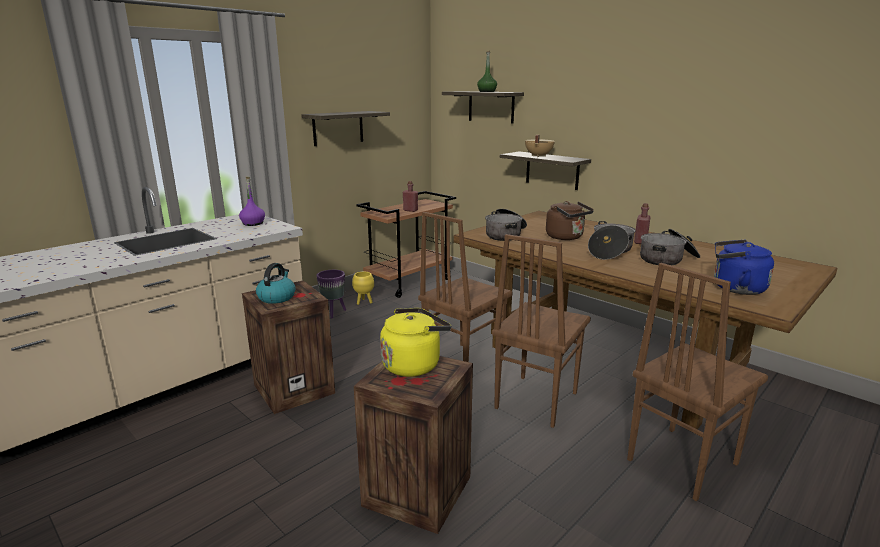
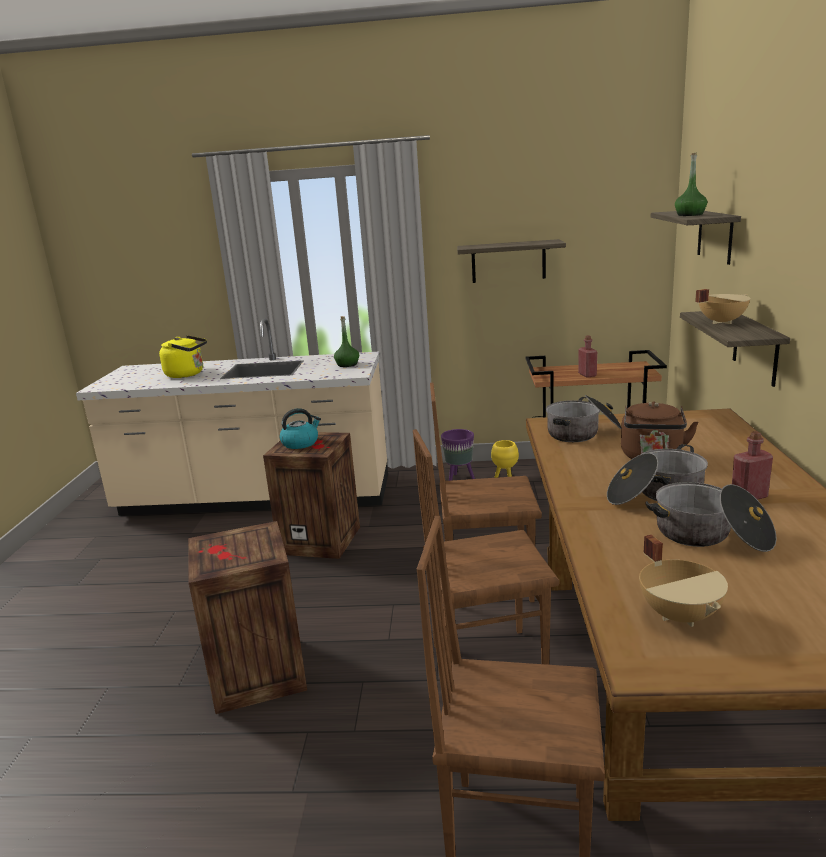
camera: 50 degrees right, 0 degrees up
purple bottle [239,177,265,226] -> green bottle [334,316,359,367]
yellow kettle [380,308,451,377] -> yellow kettle moved to [159,335,207,378]
blue kettle [714,240,774,295] -> beige cooking pot [639,535,728,627]

